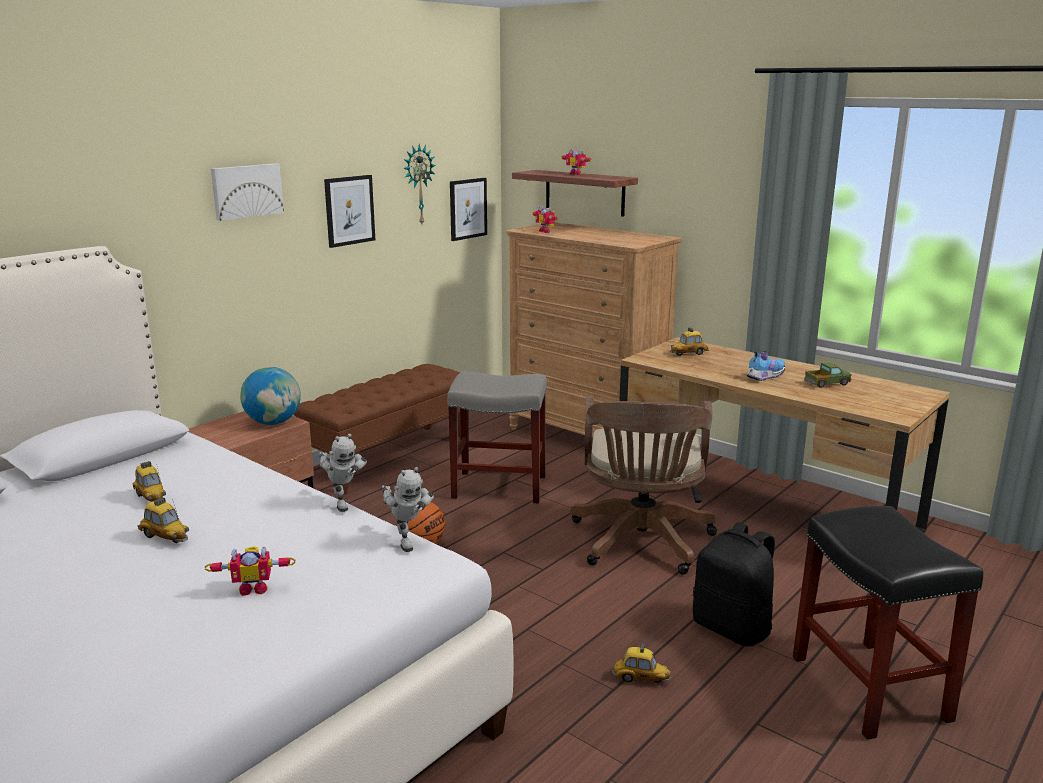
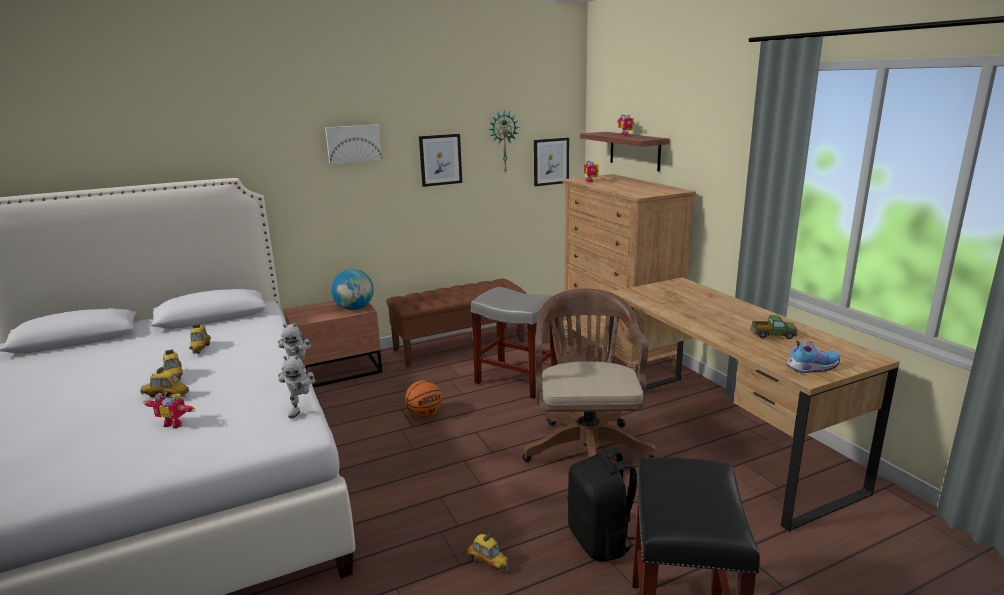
camera: 25 degrees right, 0 degrees up
brown office chair [570,396,717,575] -> brown office chair turned 150 degrees clockwise [523,289,656,462]
toy car [670,327,709,356] -> toy car moved to [140,367,189,397]
shoe [746,351,785,381] -> shoe moved to [786,341,840,373]

